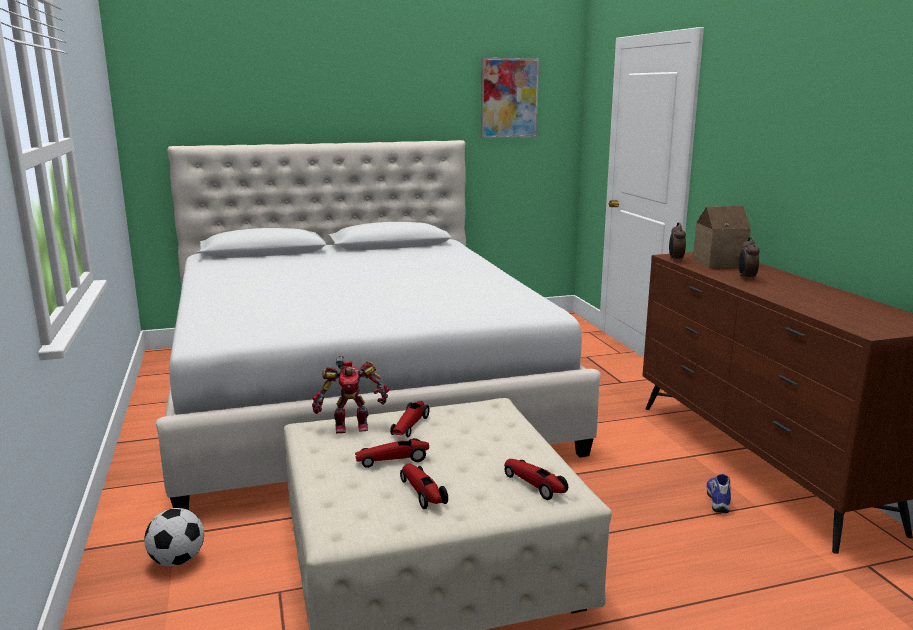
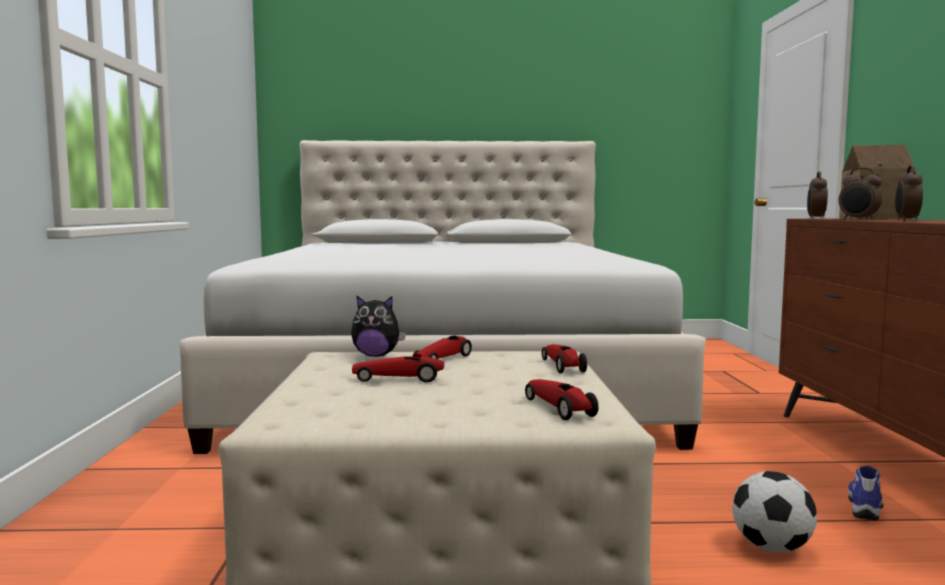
camera: 15 degrees right, 10 degrees down
football [144,508,204,566] -> football moved to [732,471,817,553]
toy robot [312,355,389,433] -> plush toy [351,296,406,357]
toy car [400,464,448,509] -> toy car moved to [542,344,587,373]
picture [481,58,539,138] -> none
none -> alarm clock [839,168,882,220]

